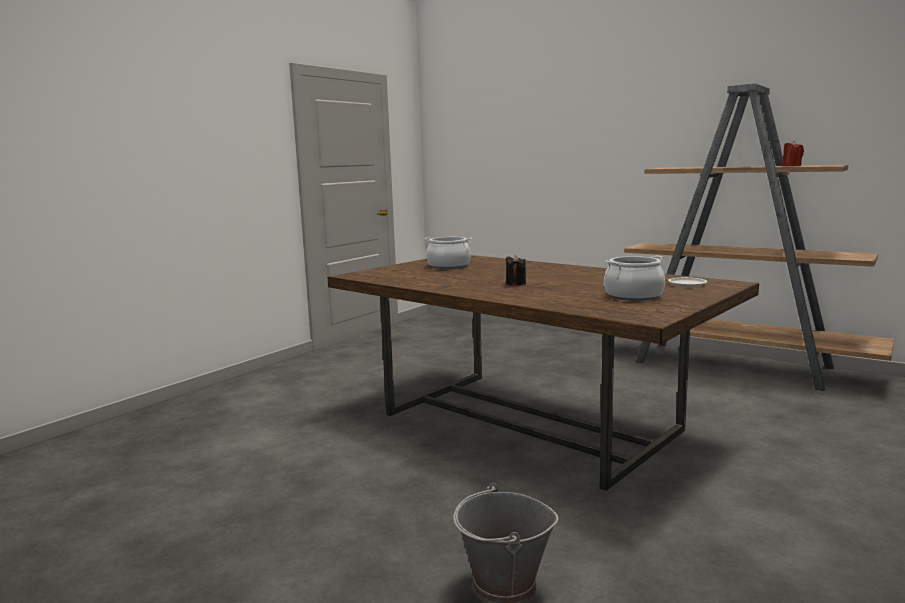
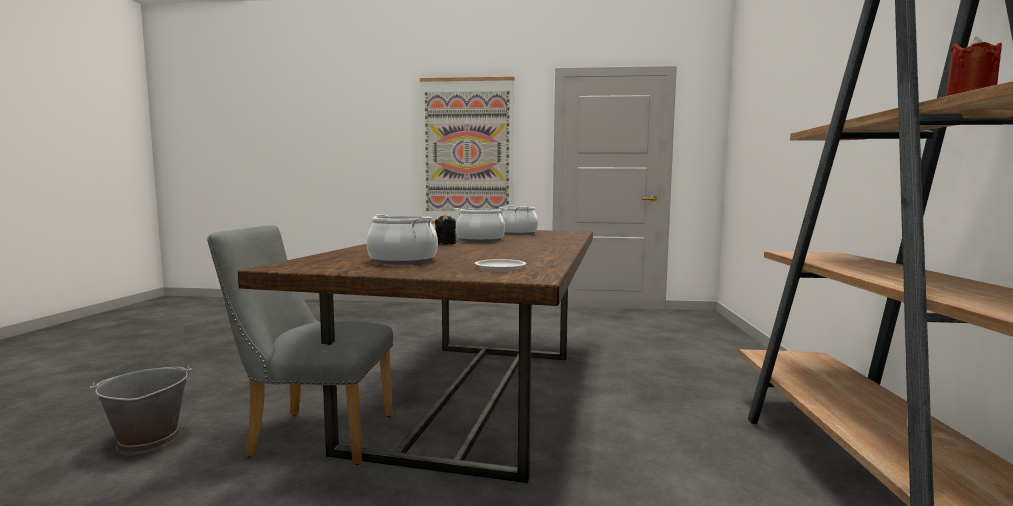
camera: 60 degrees right, 5 degrees down
none -> grey chair [207,225,393,465]
none -> picture [420,77,514,224]
none -> cooking pot [454,208,507,242]

